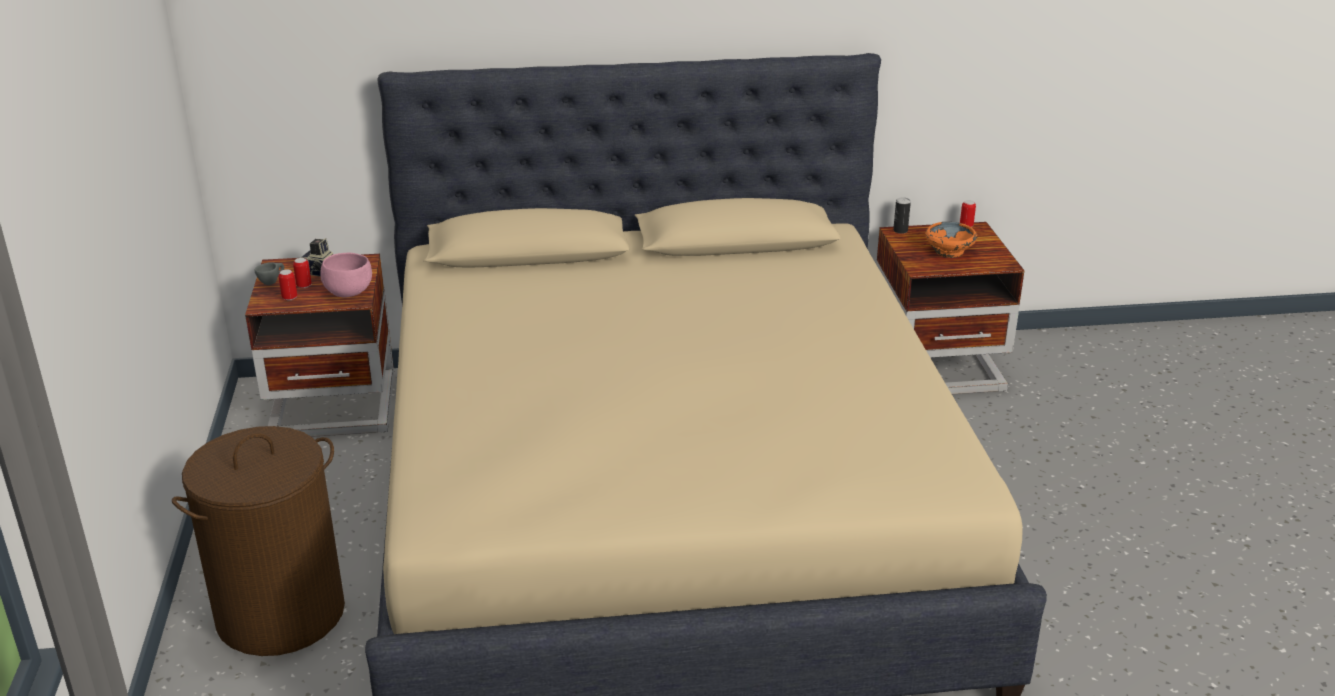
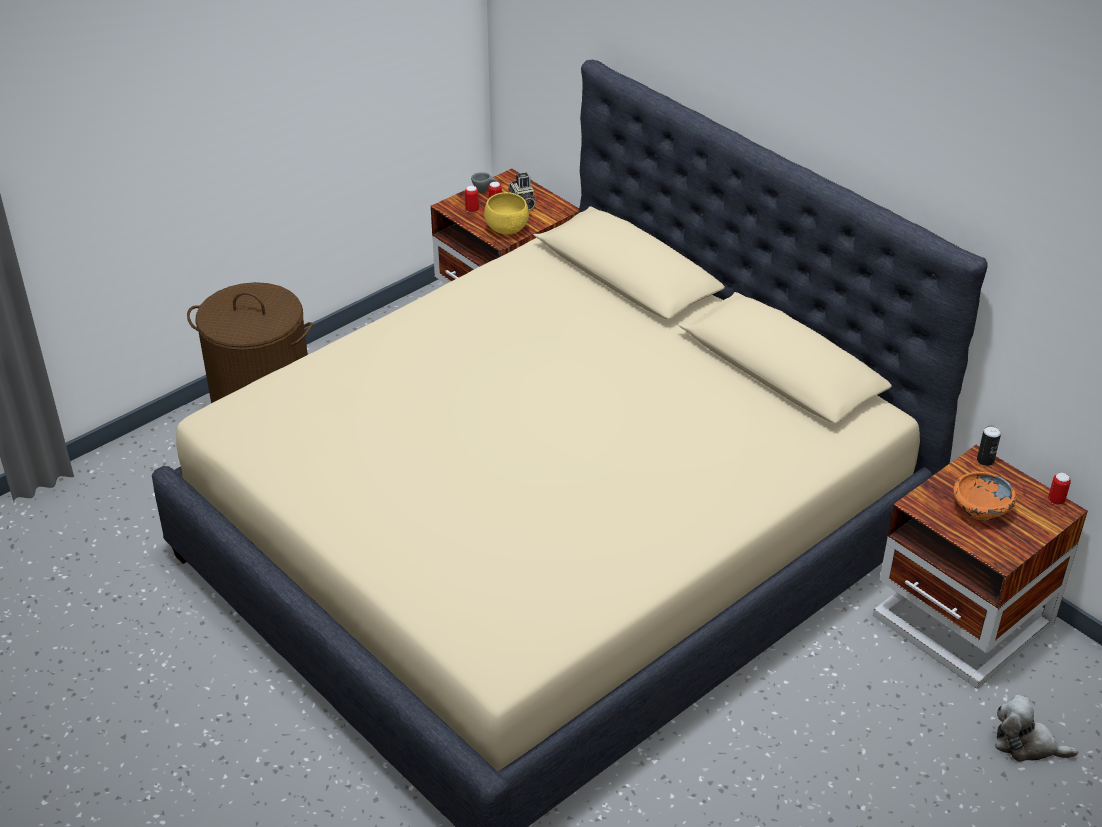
camera: 55 degrees right, 10 degrees up
pink bowl [321,253,372,298] -> yellow bowl [484,192,529,235]
none -> plush toy [995,695,1078,762]

